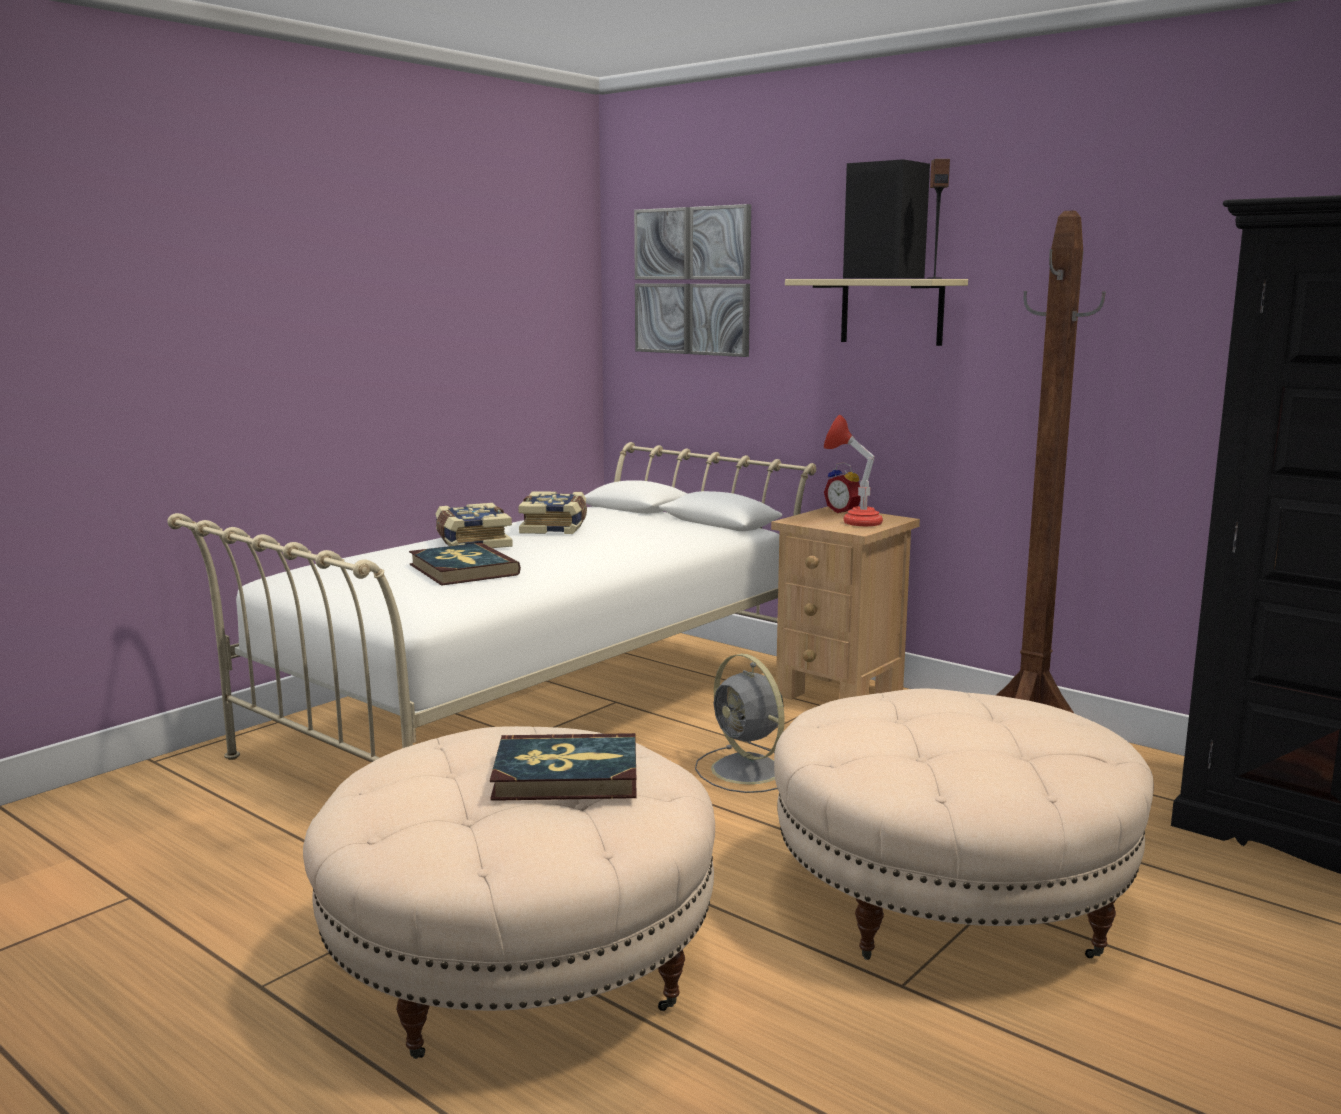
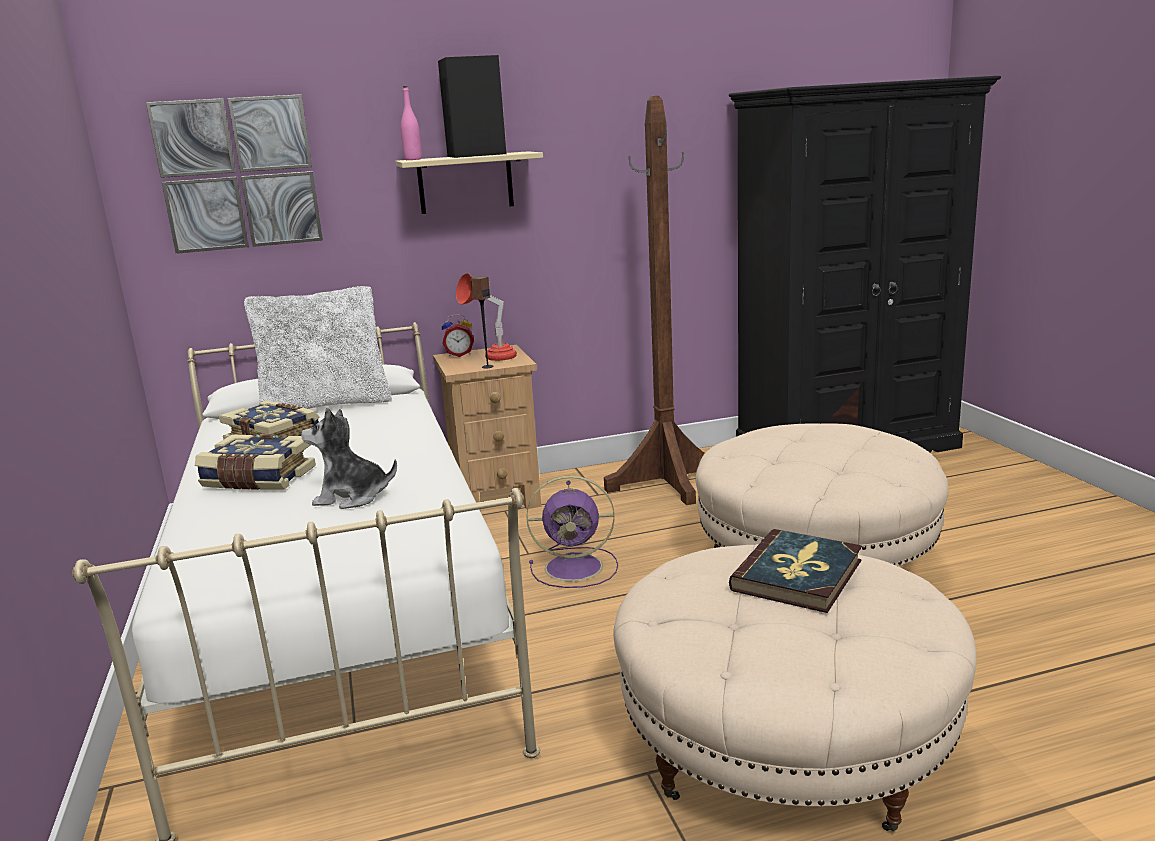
camera: 55 degrees left, 5 degrees up
book [409,543,521,585] -> plush toy [301,408,397,509]
grey fan [695,654,784,793] -> purple fan [526,475,618,588]
speaker [928,159,950,278] -> speaker moved to [470,276,494,369]
none -> white pillow [244,286,392,409]
none -> pink bottle [401,86,422,160]

